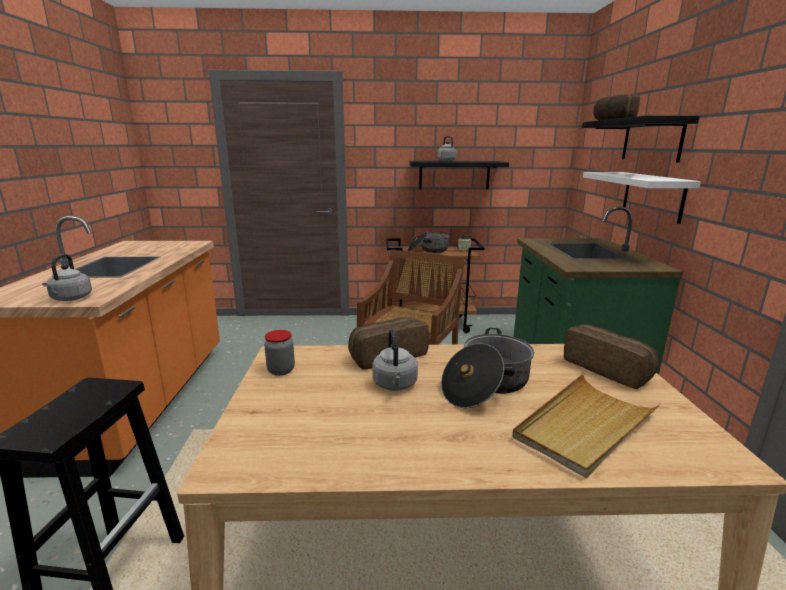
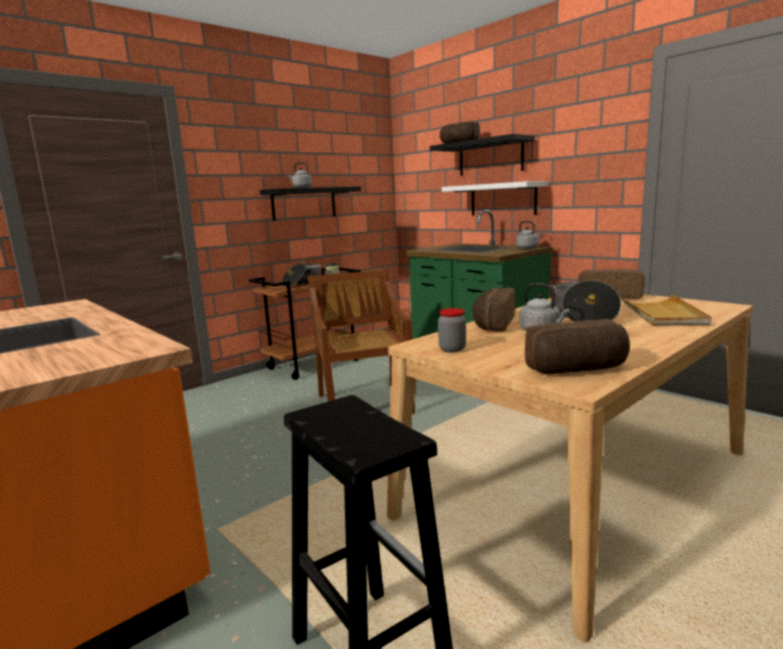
camera: 40 degrees left, 5 degrees down
grey kettle [42,254,92,301] -> grey kettle moved to [516,221,542,249]
none -> bread [525,319,630,374]

